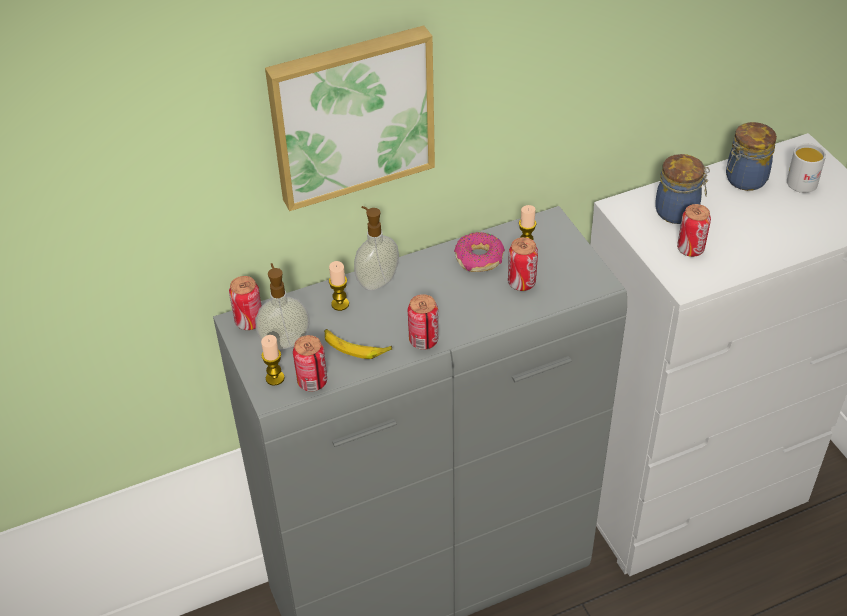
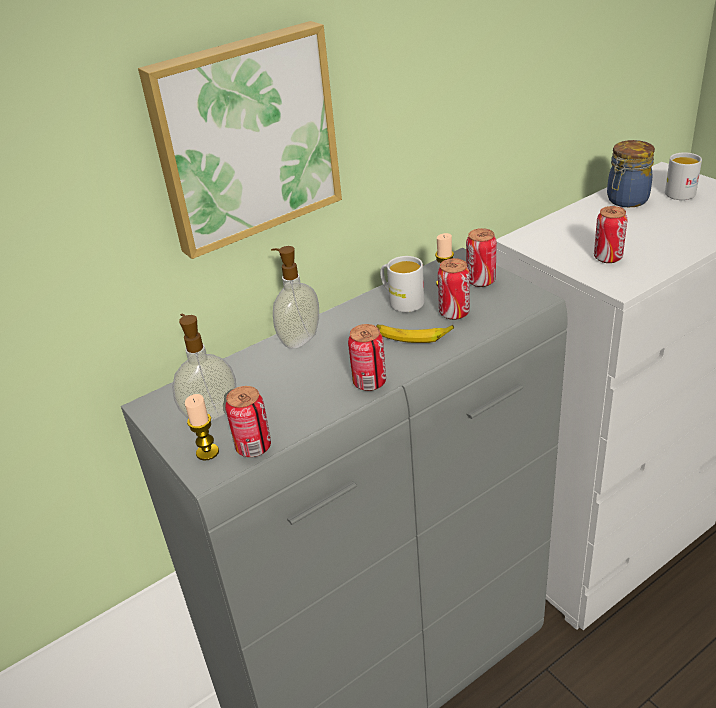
camera: 10 degrees left, 10 degrees down
can [229,276,262,330] -> can moved to [466,228,497,287]
banana [324,329,392,359] -> banana moved to [377,324,454,343]
candle [329,261,349,311] -> none
donut [454,232,505,272] -> white mug [380,256,424,312]
jar [655,154,710,224] -> none

